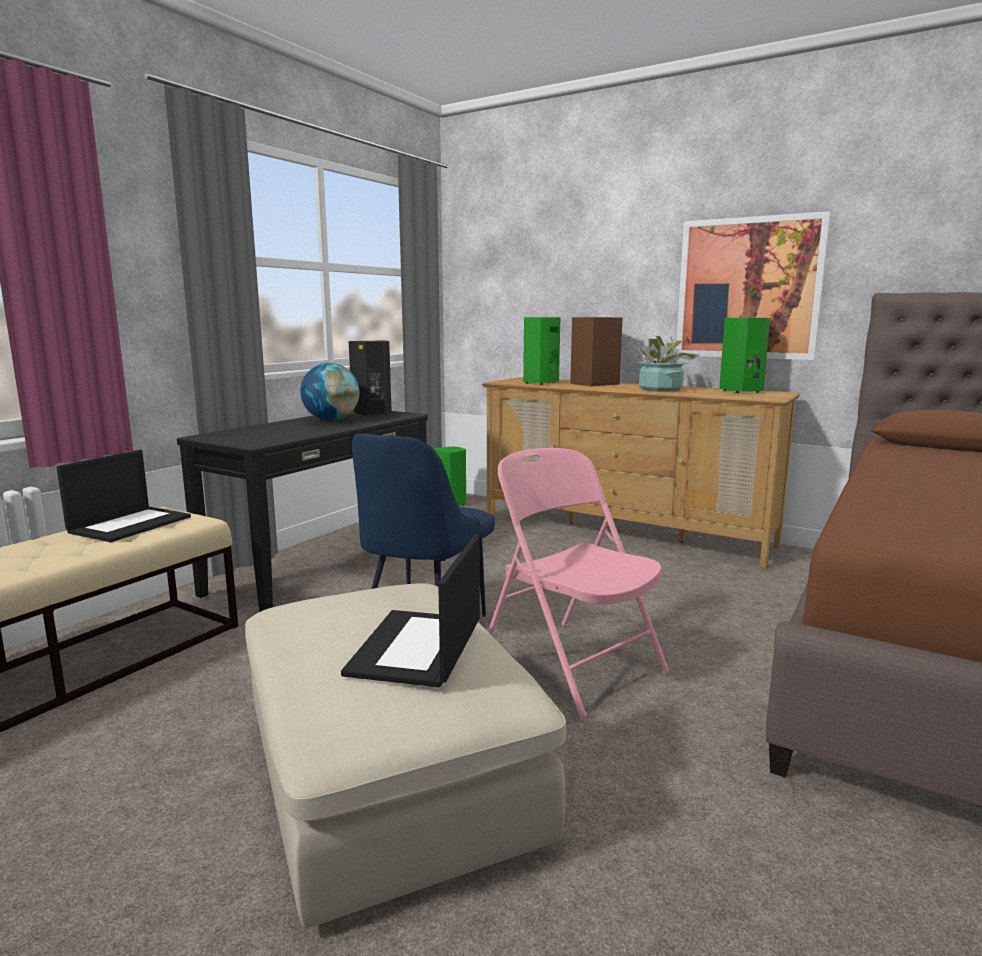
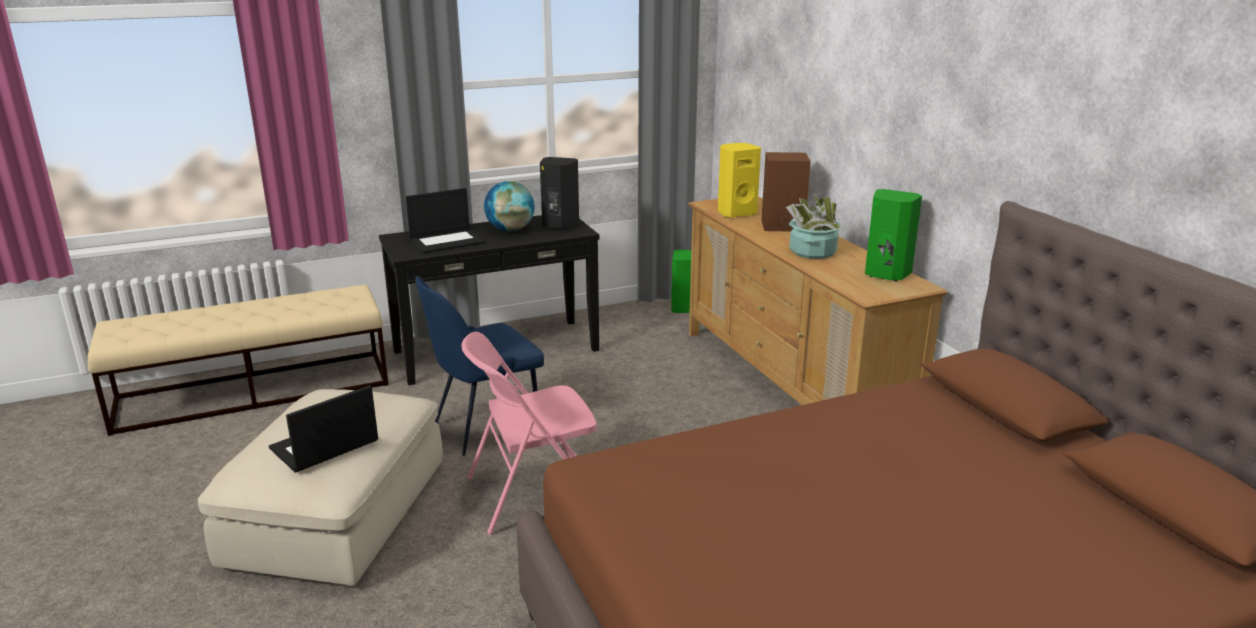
camera: 35 degrees right, 10 degrees up
laptop [56,450,191,542] -> laptop moved to [406,188,485,253]
pink chair [488,448,670,720] -> pink chair turned 105 degrees counterclockwise [461,332,597,535]
green speaker [523,317,560,385] -> yellow speaker [718,143,761,218]
picture [676,211,831,360] -> none

